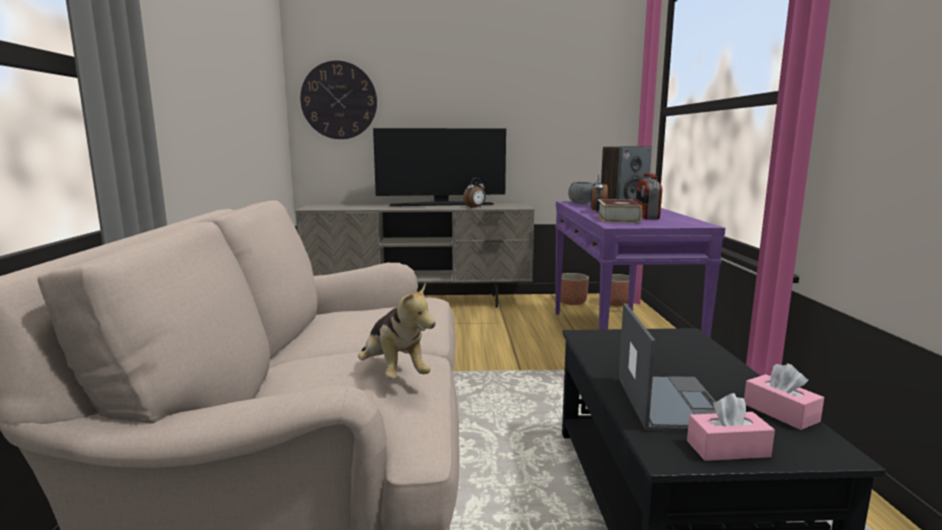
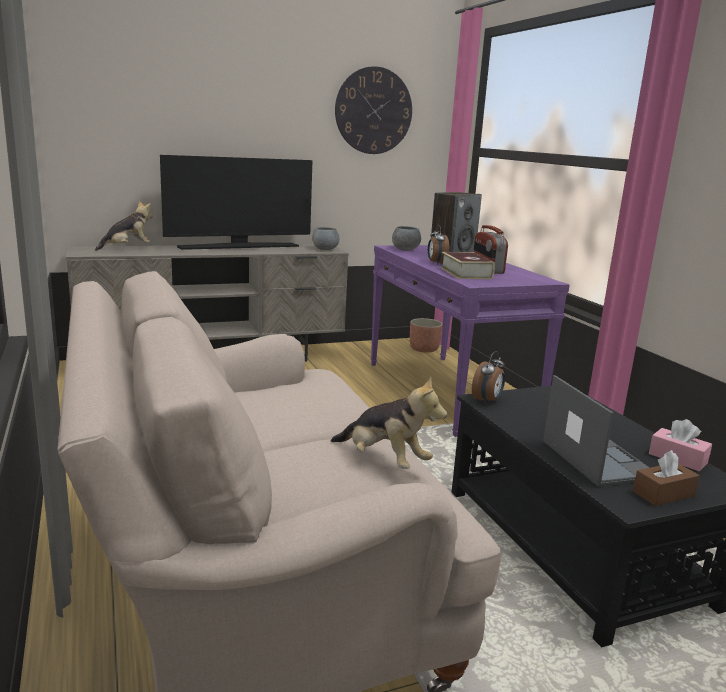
camera: 20 degrees left, 5 degrees up
wall clock [300,61,377,139] -> wall clock moved to [335,66,412,154]
alarm clock [463,178,486,208] -> alarm clock moved to [472,351,505,404]
planter [560,273,589,305] -> none
pink tissue box [687,393,775,461] -> brown tissue box [633,450,700,506]
none -> plush toy [95,201,153,251]
none -> grey bowl [312,227,339,250]

